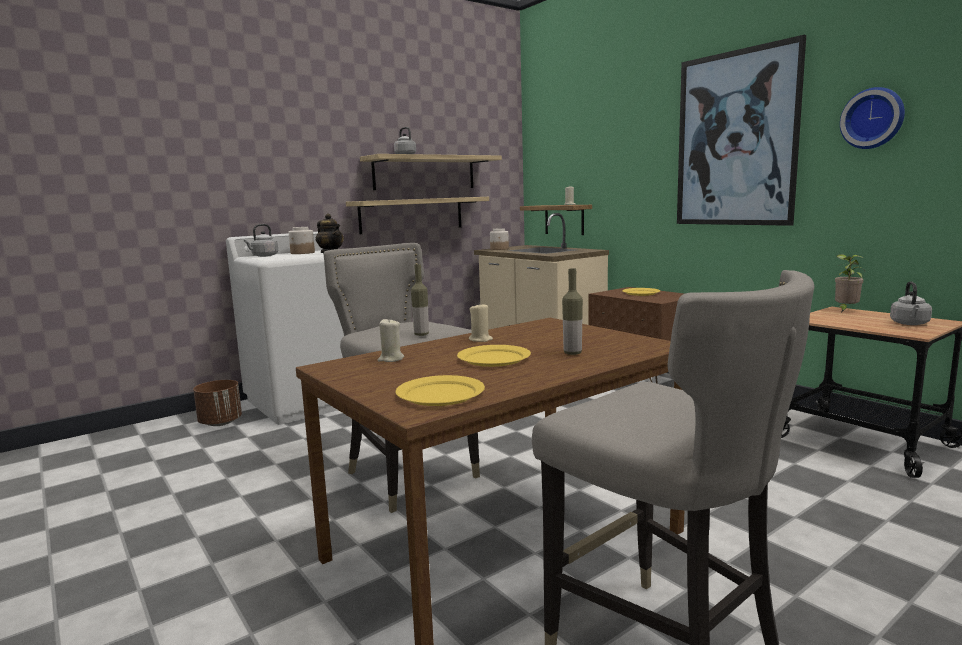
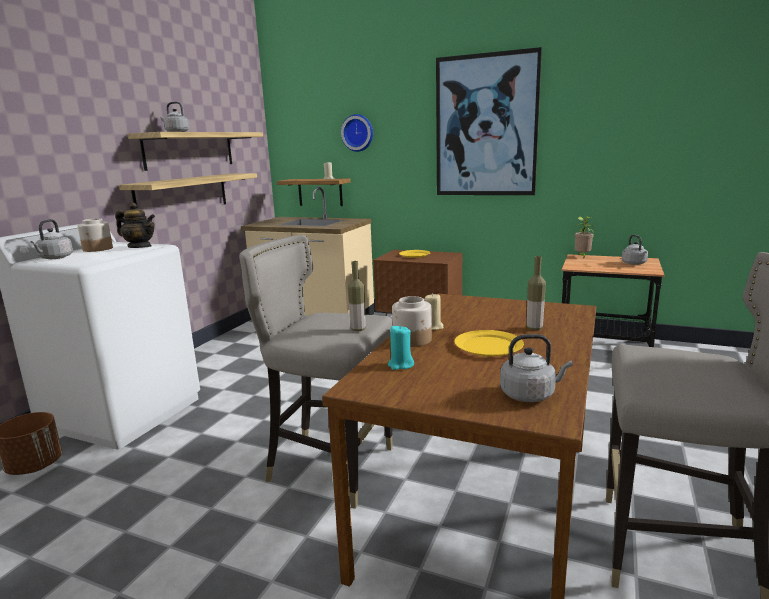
camera: 30 degrees left, 5 degrees up
beige candle [378,318,404,362] -> turquoise candle [388,325,414,370]
yellow plate [395,375,485,406] -> grey kettle [500,334,573,402]
jar [490,228,509,250] -> jar moved to [392,296,432,347]
wall clock [840,87,905,149] -> wall clock moved to [341,114,373,152]

